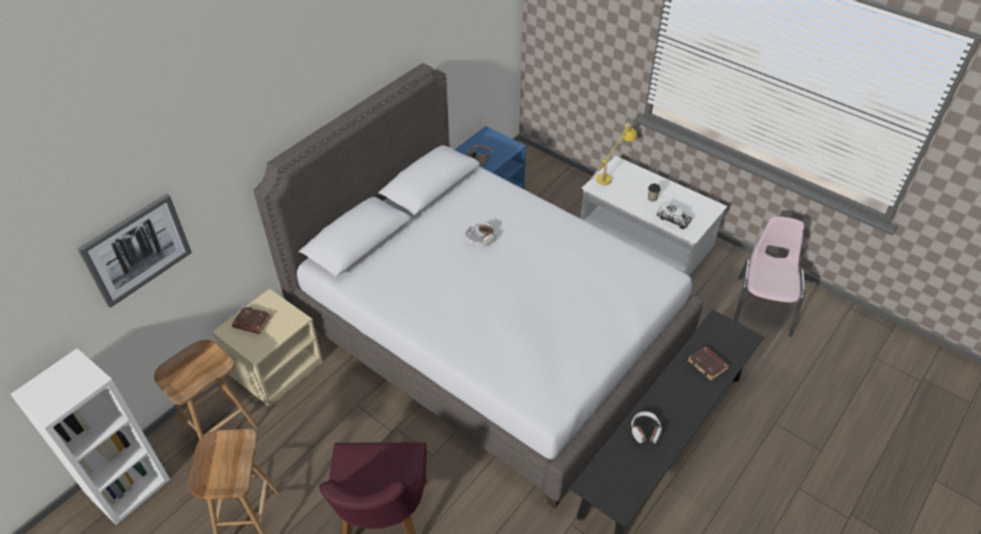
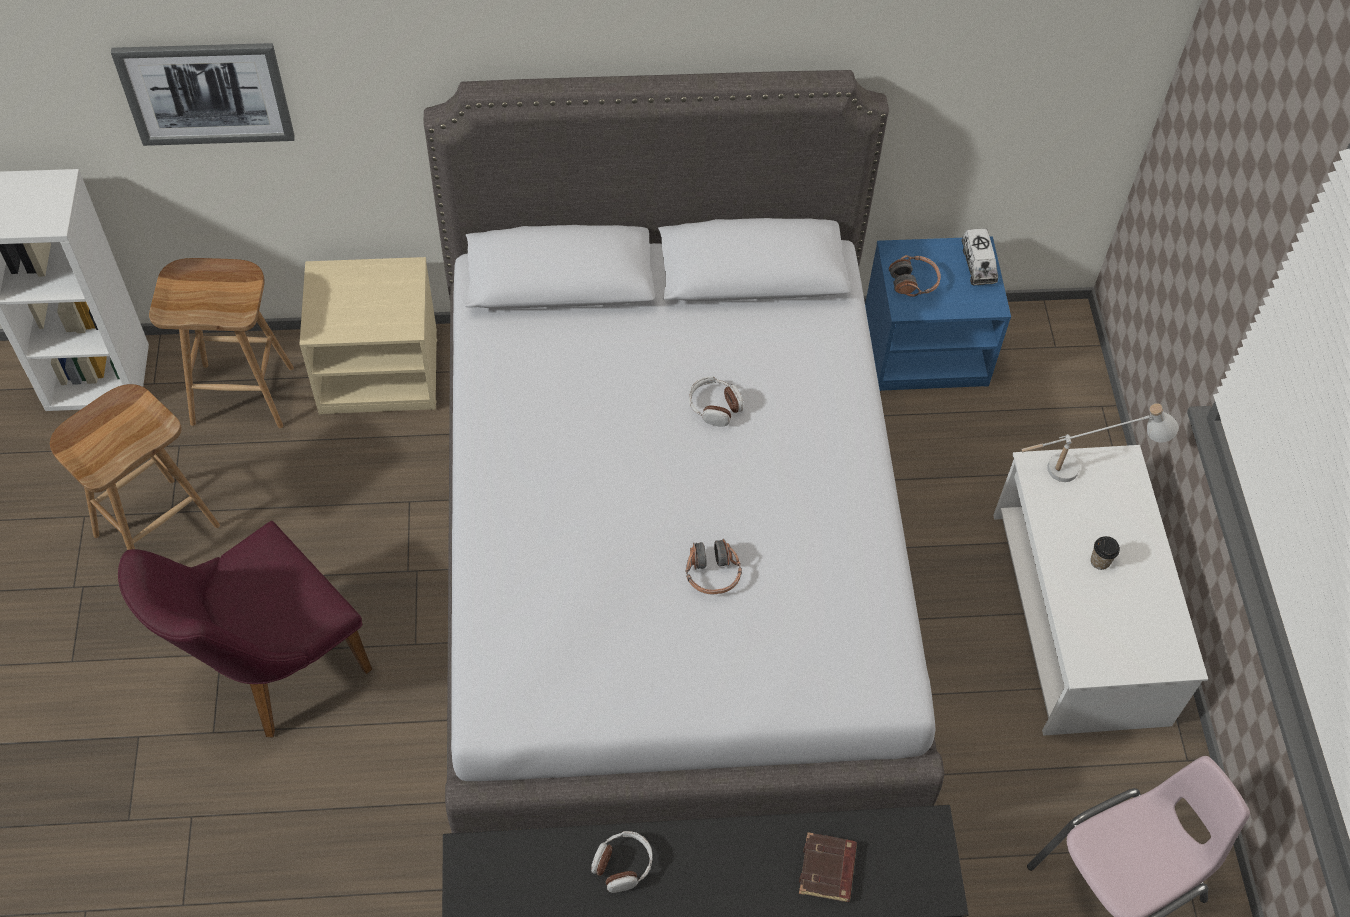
camera: 45 degrees right, 10 degrees up
brown book [232,306,271,334] -> none
yellow table lamp [591,123,637,185] -> white table lamp [1021,403,1179,482]
toy truck [656,202,692,229] -> toy truck moved to [961,228,998,285]
none -> headphones [685,539,742,594]

